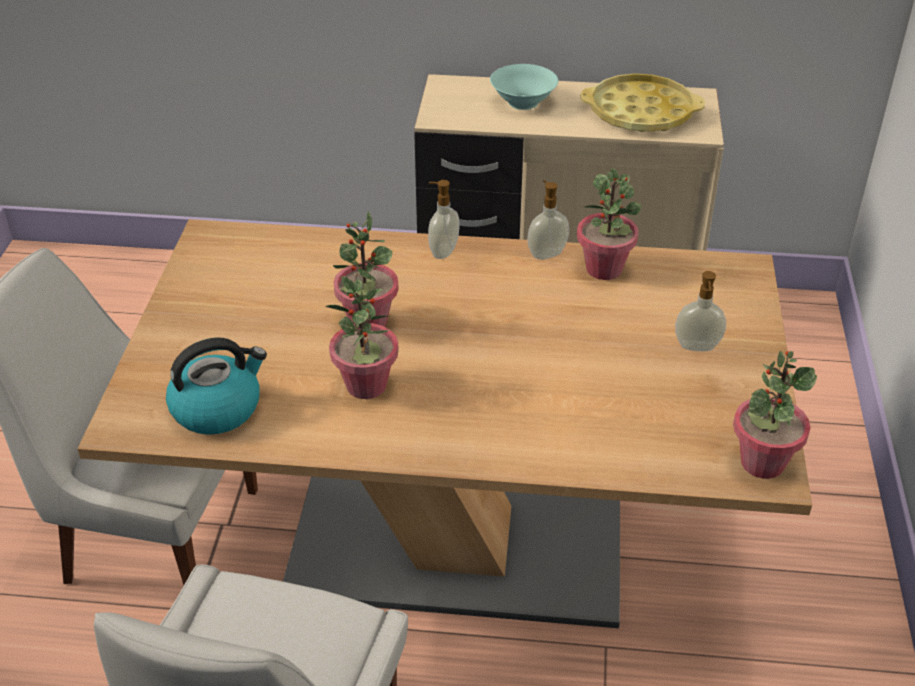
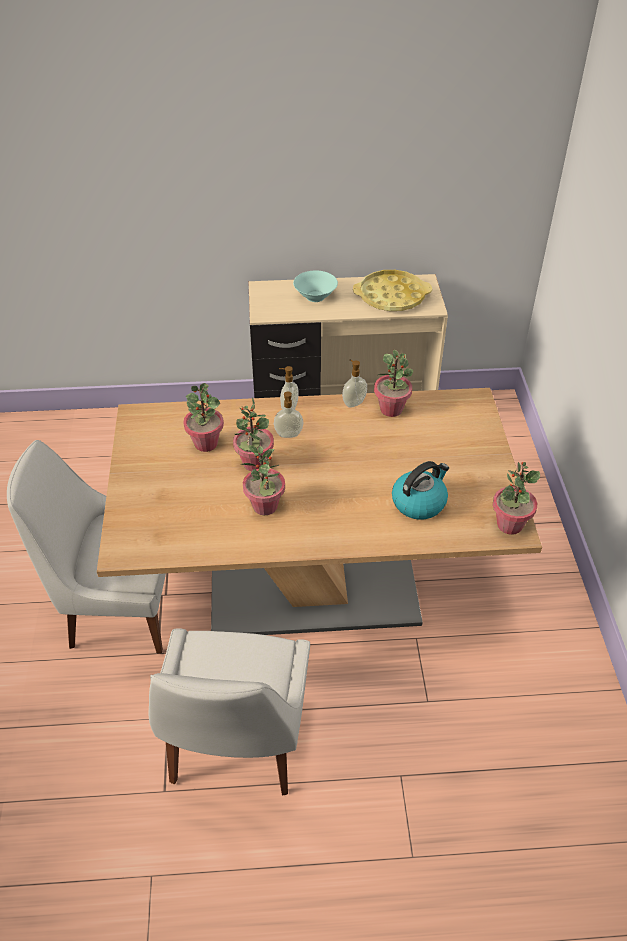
camera: 10 degrees left, 5 degrees up
kettle [166,337,267,435] -> kettle moved to [392,461,449,520]
soap dispenser [675,271,726,351] -> soap dispenser moved to [274,392,303,438]
none -> potted plant [183,383,224,452]

